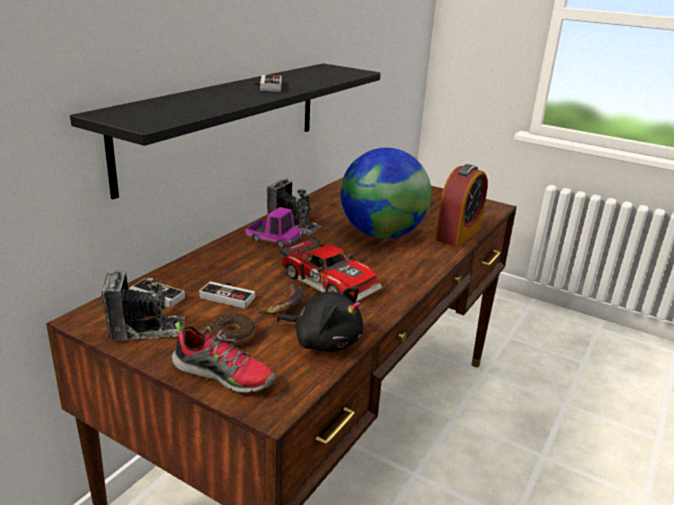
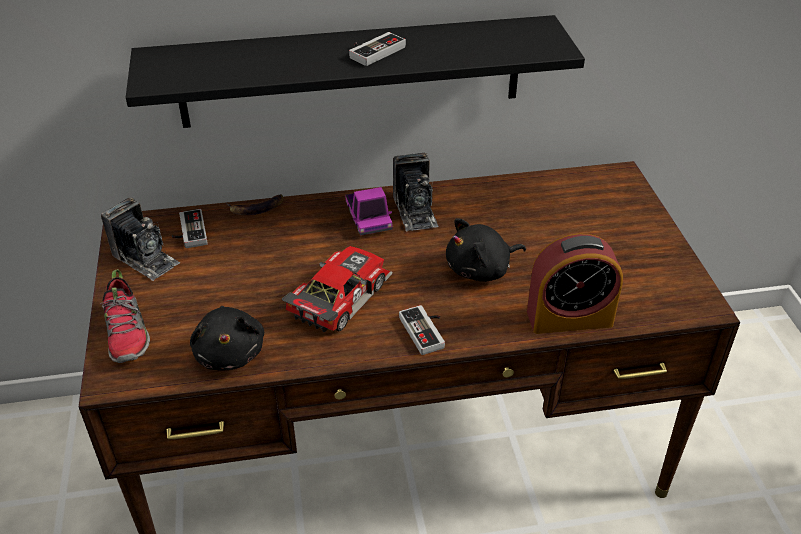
camera: 50 degrees right, 15 degrees up
game controller [199,281,255,309] -> game controller moved to [399,305,445,355]
donut [209,313,255,346] -> none
banana [255,283,304,314] -> banana moved to [226,194,283,215]
toy car [279,236,382,303] -> toy car turned 150 degrees counterclockwise [282,246,393,332]
globe [340,148,431,239] -> black plush toy [446,218,526,282]

